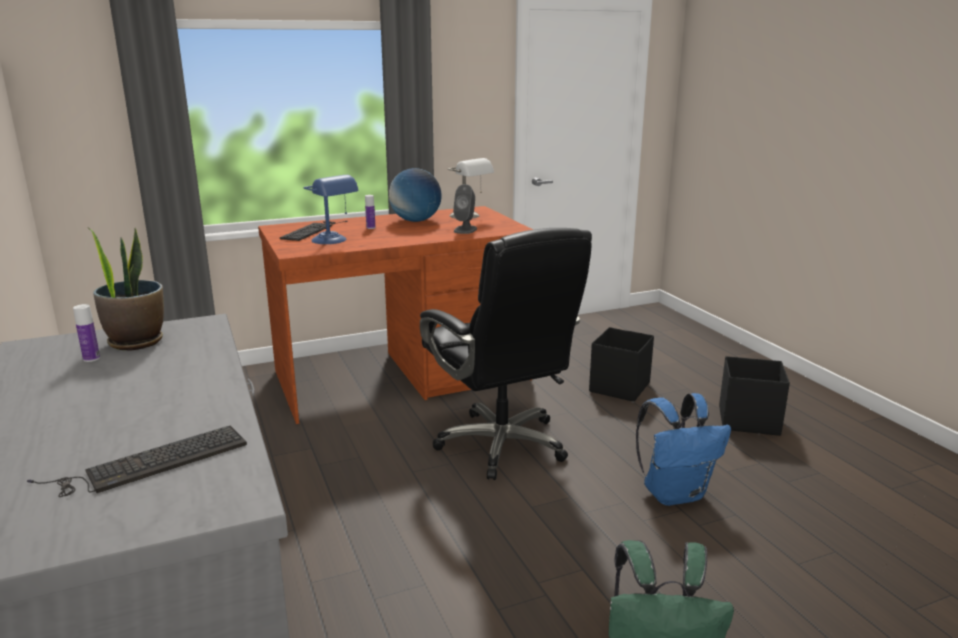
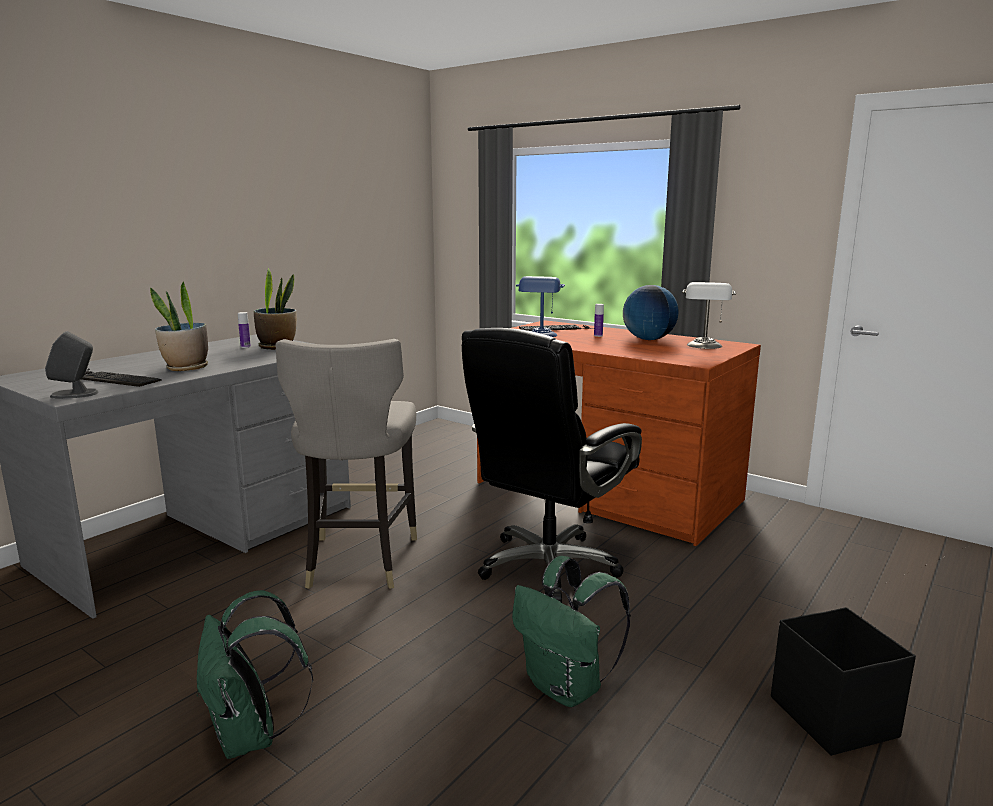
camera: 60 degrees right, 5 degrees down
grey speaker [453,184,477,234] -> grey speaker moved to [45,331,99,399]
black storage box [589,327,654,402] -> none
blue backpack [636,393,731,506] -> green backpack [512,556,631,707]
none -> potted plant [150,281,208,371]
none -> grey stool [275,339,417,589]

